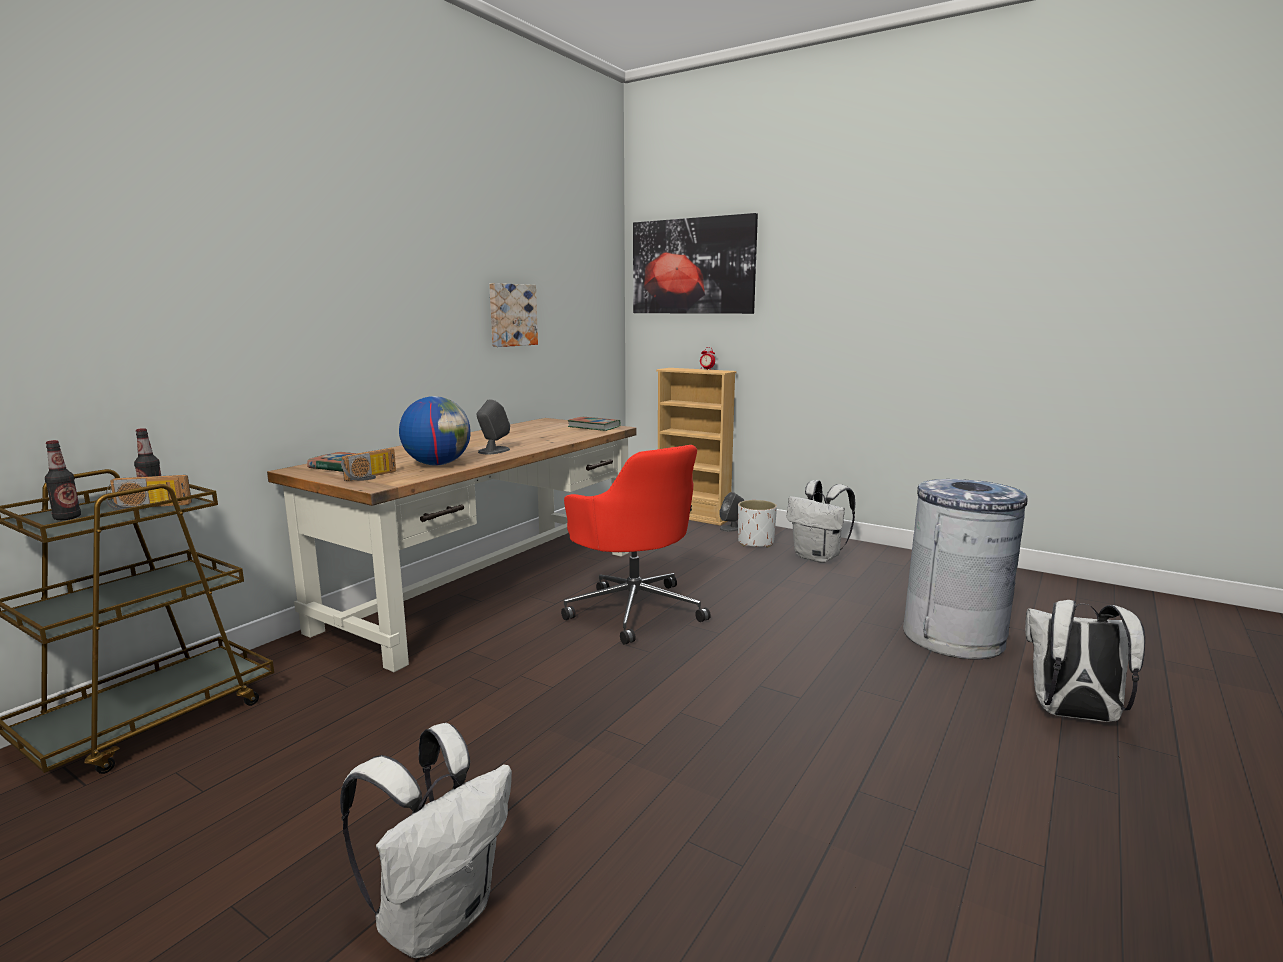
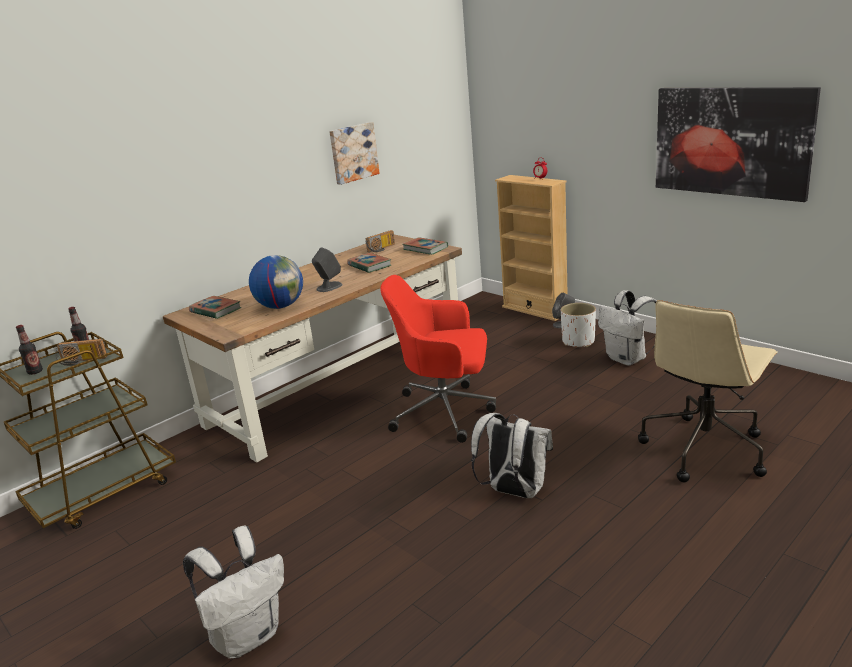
camera: 15 degrees right, 10 degrees up
radio [341,448,396,481] -> radio moved to [366,230,395,253]
red office chair [561,445,711,645] -> red office chair turned 120 degrees clockwise [380,275,496,443]
picture [633,213,758,314] -> picture moved to [656,87,821,202]
grey trash can [903,479,1028,660] -> beige office chair [638,300,778,483]
white backpack [1025,600,1145,722] -> white backpack moved to [471,413,553,498]
none -> book [347,253,391,273]

